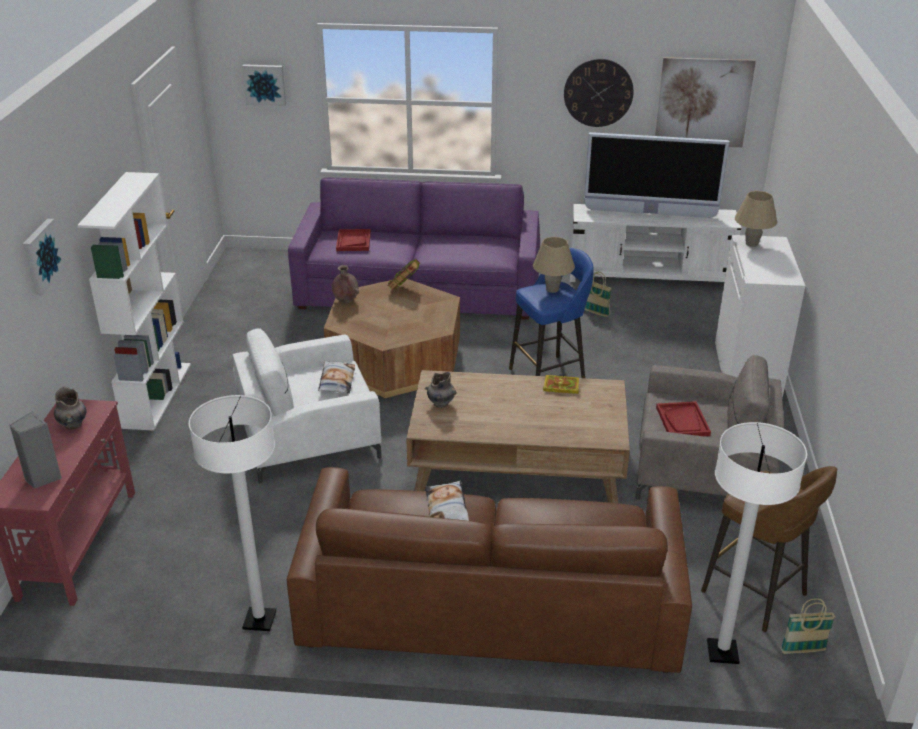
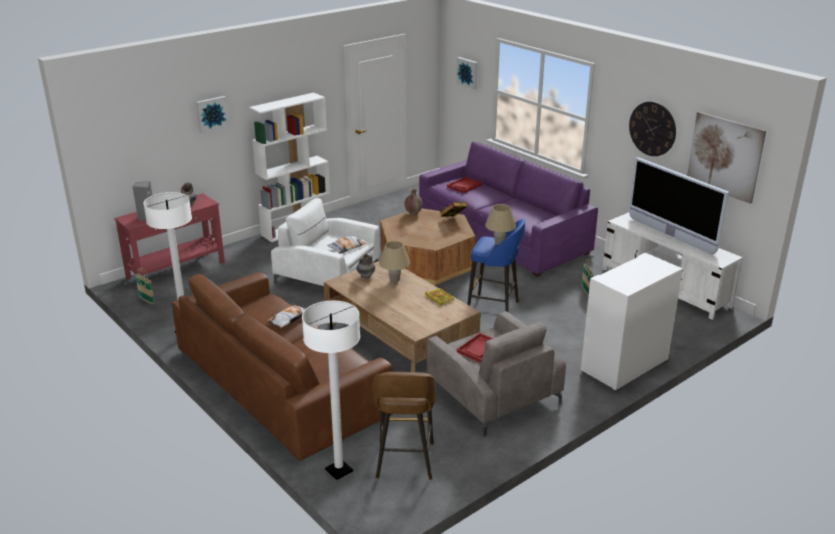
camera: 45 degrees right, 5 degrees down
beige table lamp [735,191,777,247] -> beige table lamp moved to [379,241,410,283]
basket [781,598,835,654] -> basket moved to [135,267,155,304]

